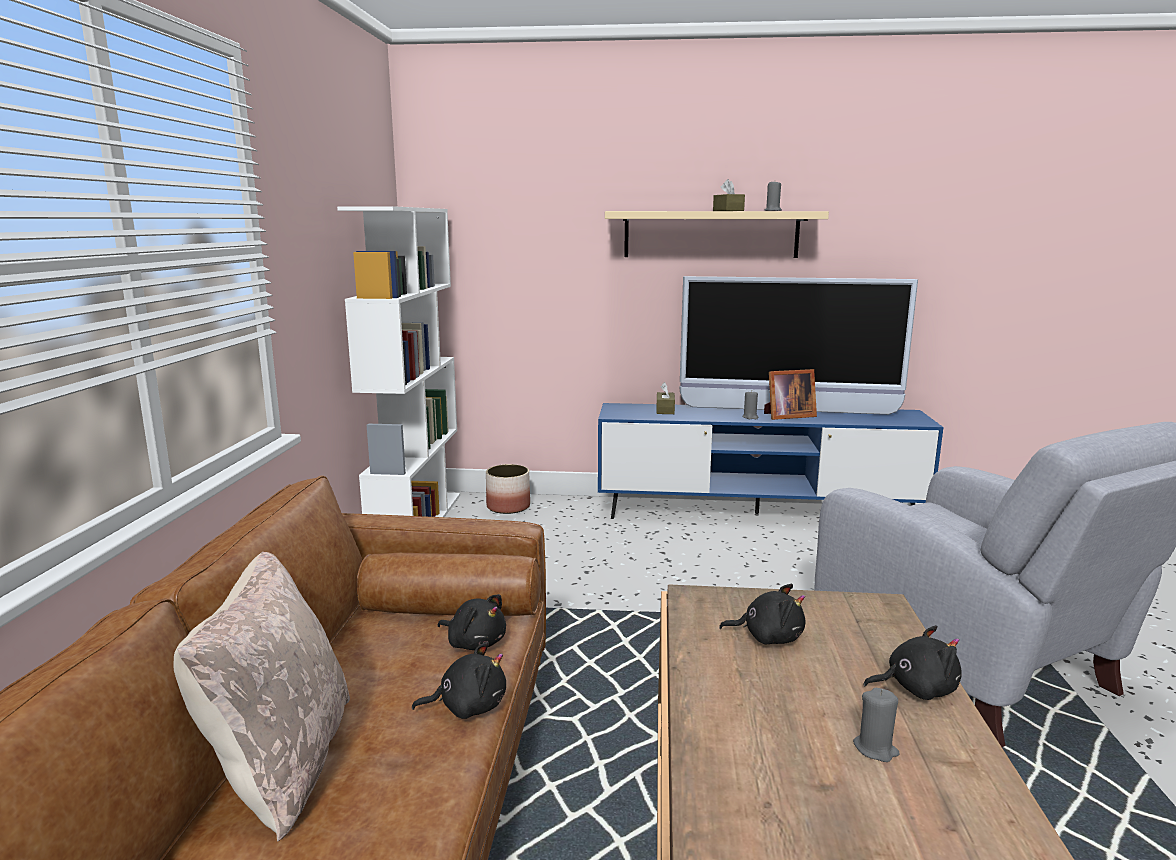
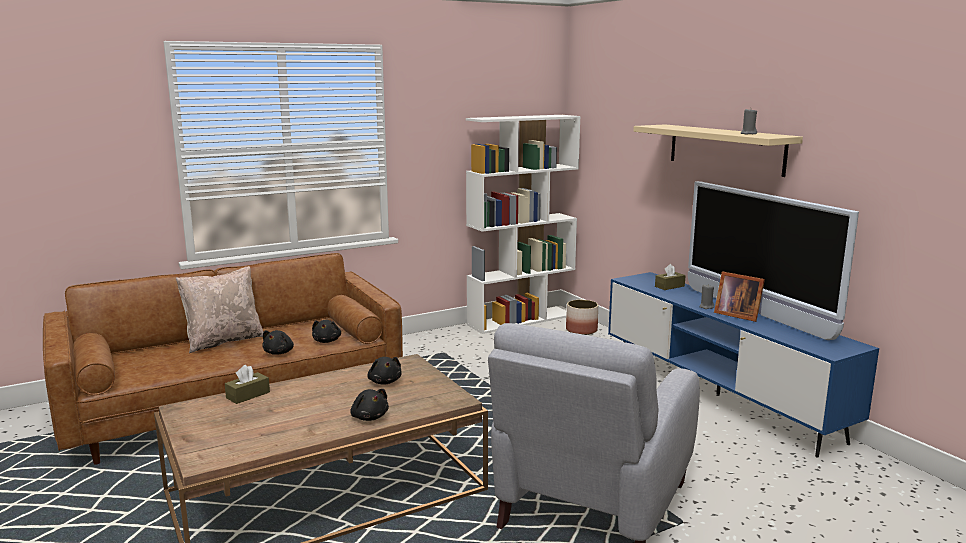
camera: 55 degrees right, 0 degrees up
black plush toy [412,642,506,719] -> black plush toy turned 60 degrees clockwise [262,330,294,355]
brown tissue box [713,179,745,211] -> brown tissue box moved to [225,365,270,404]
grey candle [853,688,900,762] -> none

